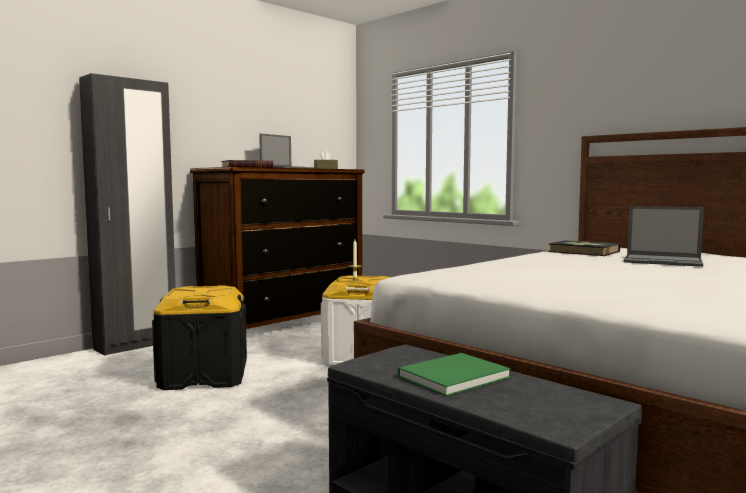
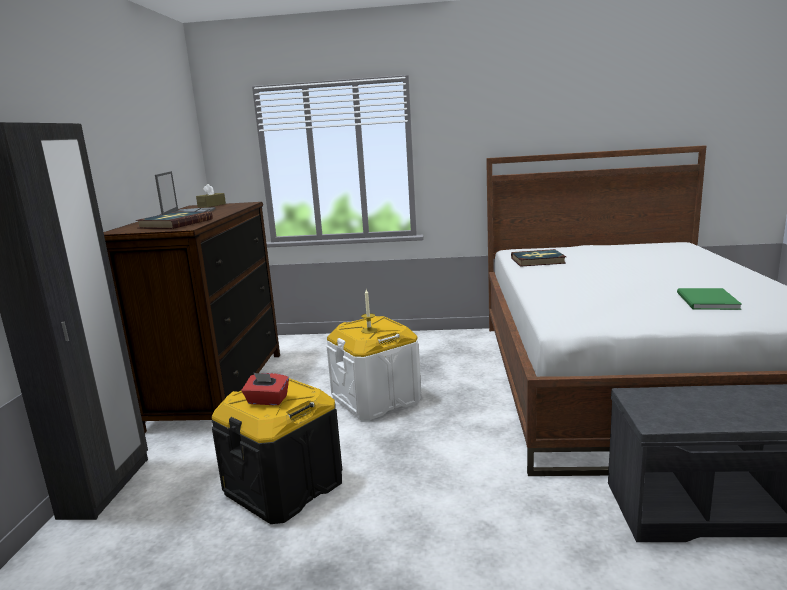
camera: 40 degrees left, 10 degrees up
green book [397,353,511,396] -> green book moved to [677,288,742,310]
laptop [624,206,704,267] -> none
none -> red tissue box [242,373,289,405]

